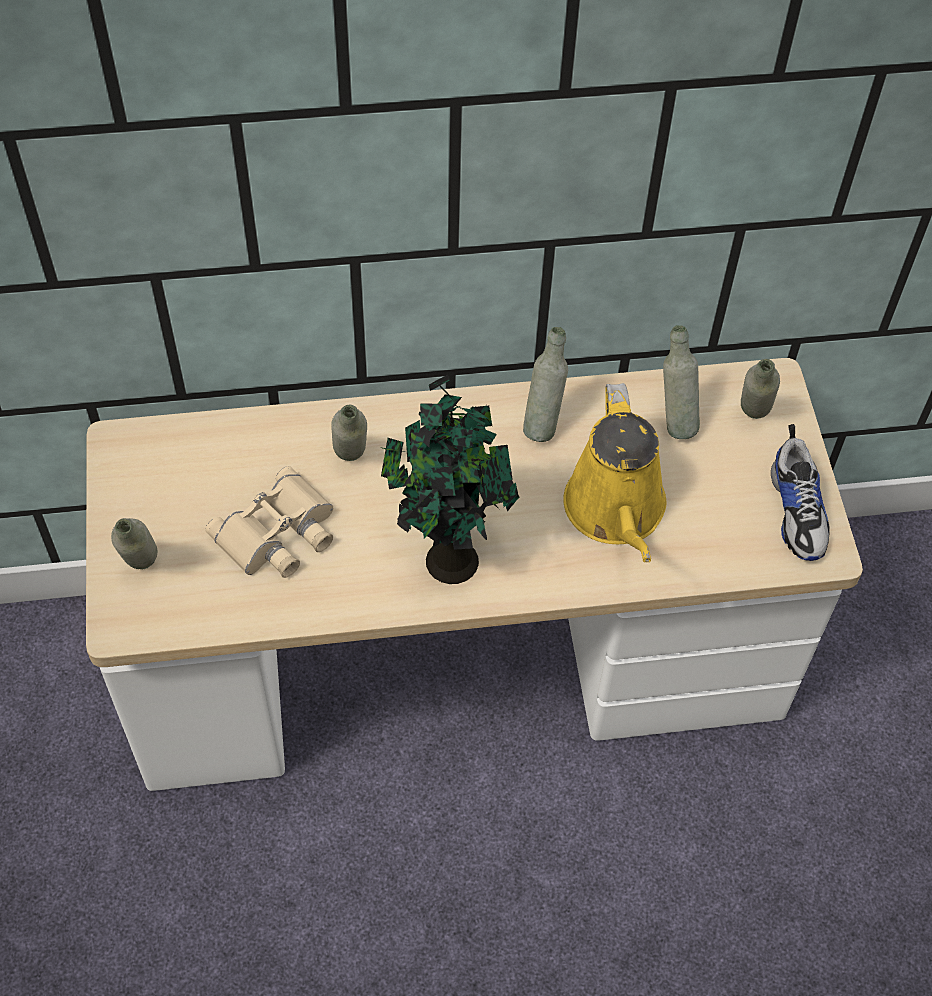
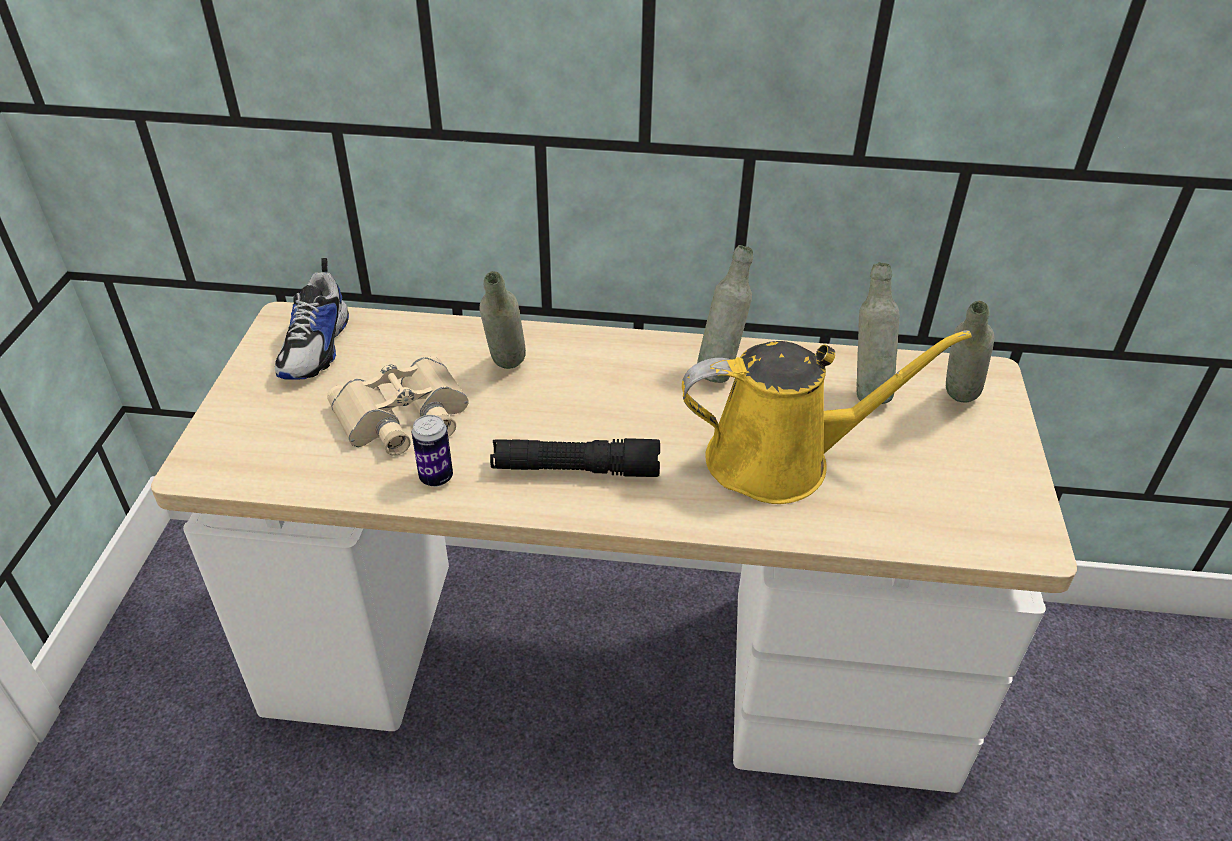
camera: 15 degrees right, 15 degrees down
grey bottle [111,518,157,569] -> none
potted plant [381,375,519,584] -> black flashlight [490,438,660,477]
yellow watering can [563,383,666,562] -> yellow watering can turned 105 degrees counterclockwise [682,330,972,504]
shoe [771,424,830,561] -> shoe moved to [275,258,349,380]
none -> can [412,415,453,487]

